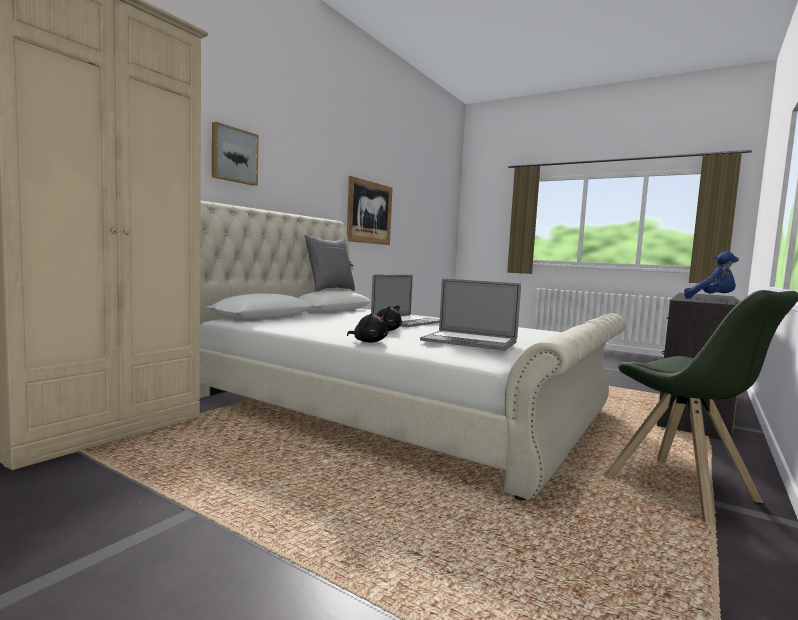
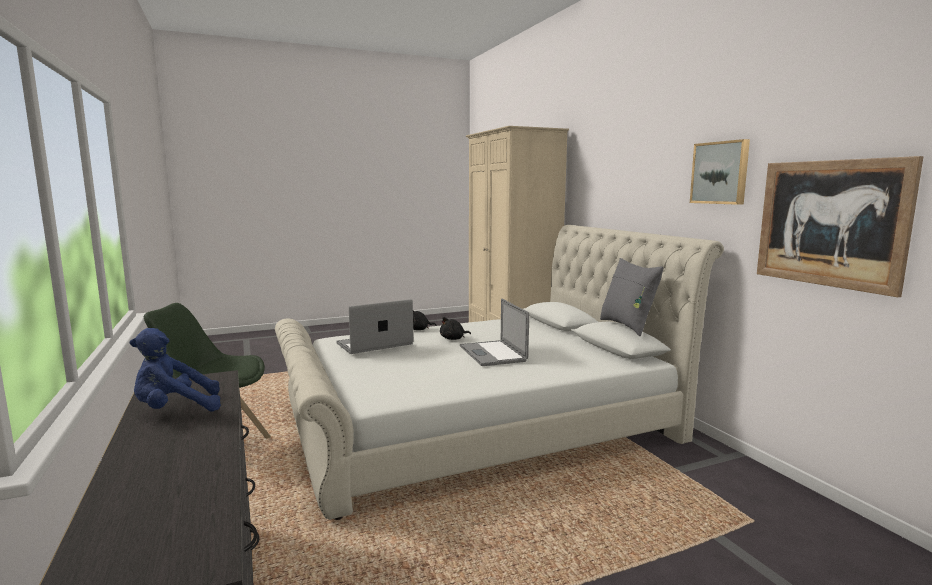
camera: 125 degrees right, 5 degrees up
picture [212,122,259,186] -> picture moved to [690,139,750,205]

